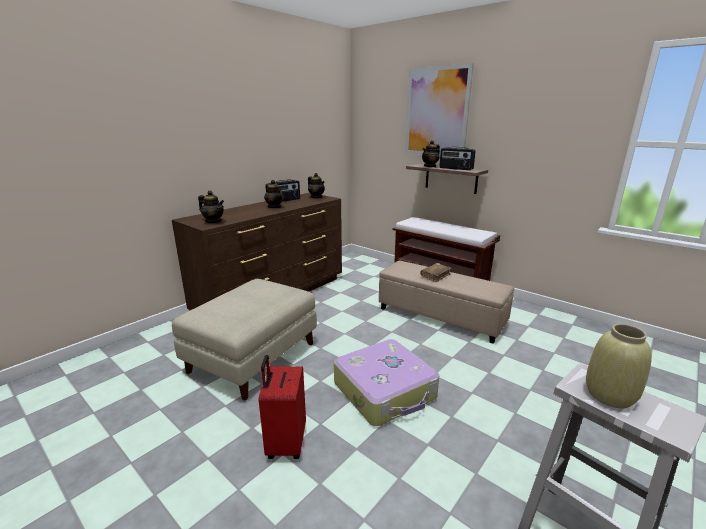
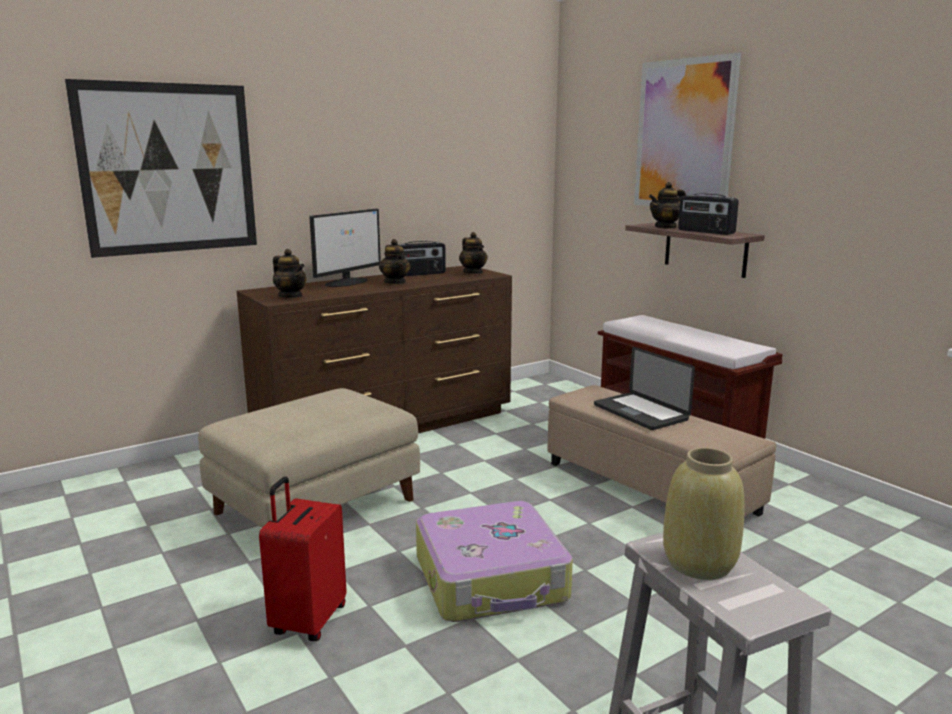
camera: 15 degrees right, 5 degrees down
brown book [420,263,452,282] -> laptop [594,347,695,430]
none -> picture [65,79,257,258]
none -> monitor [309,209,381,287]

